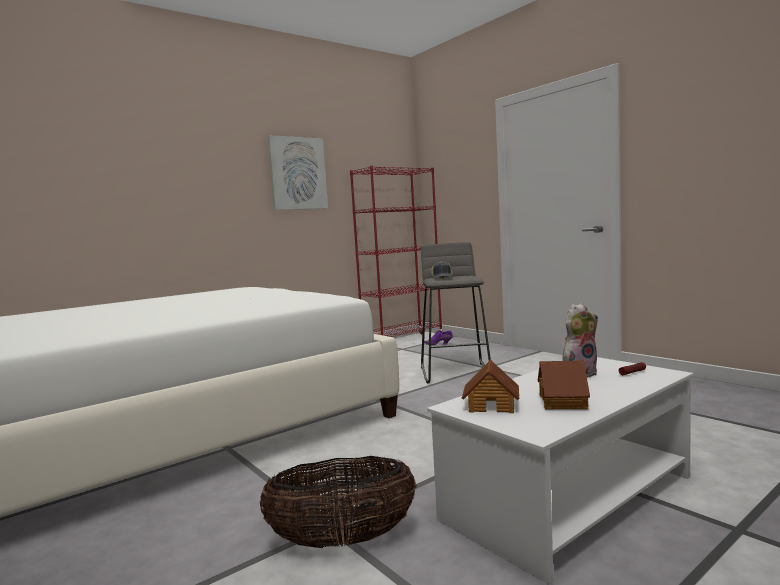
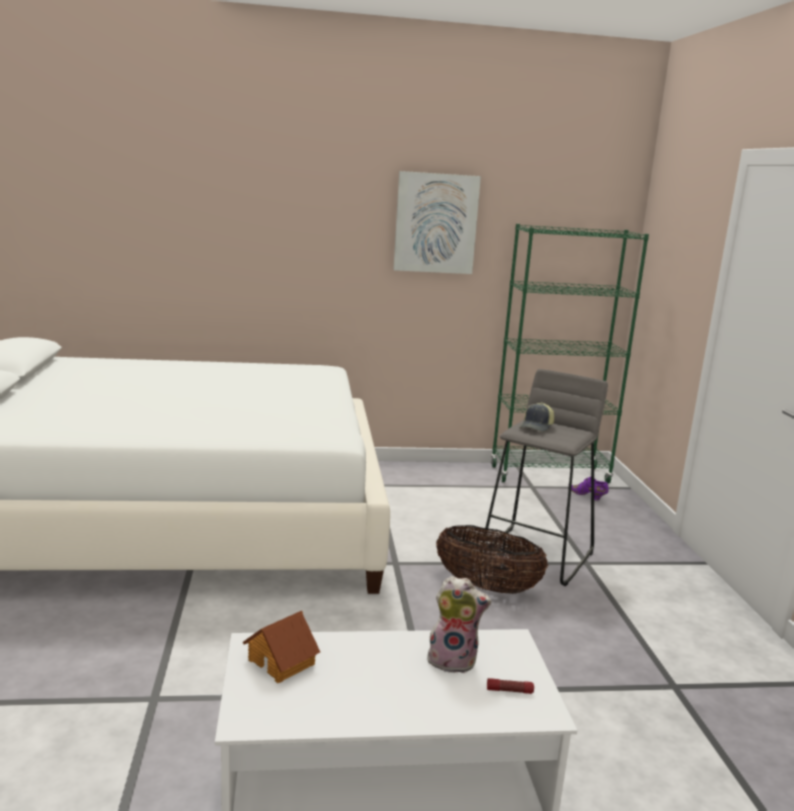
camera: 30 degrees right, 10 degrees up
basket [260,456,416,548] -> basket moved to [436,525,548,594]
red bookcase [350,166,443,337] -> green bookcase [490,224,649,484]
toy house [538,360,590,410] -> none

